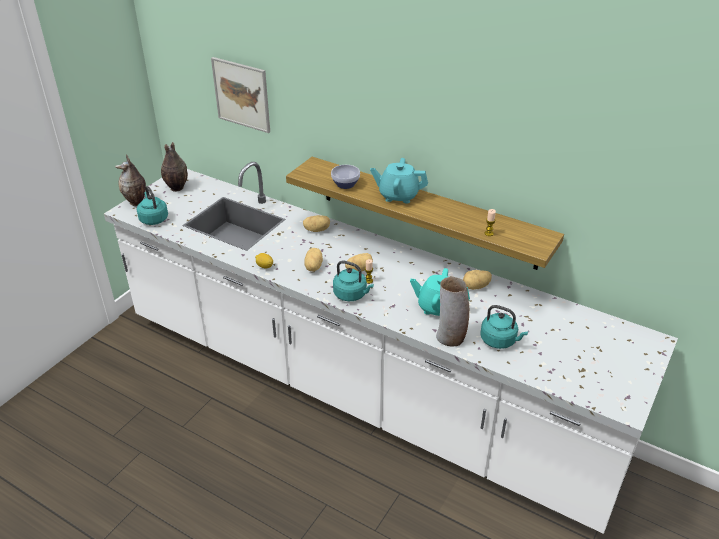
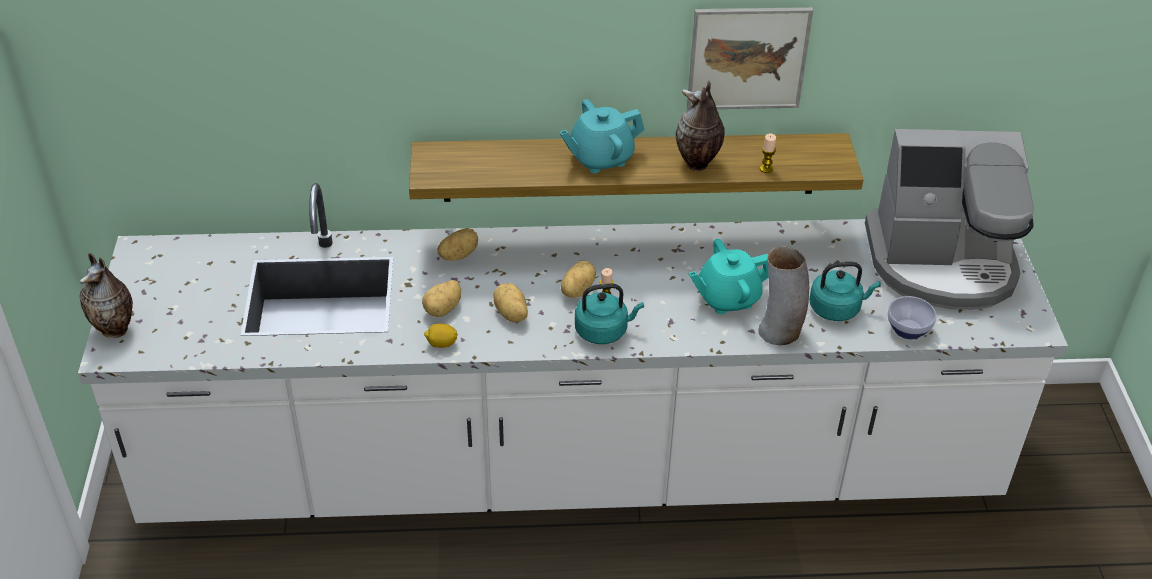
camera: 35 degrees left, 5 degrees up
turquoise kettle [137,186,168,225] -> none
vase [161,142,188,192] -> vase moved to [676,80,725,171]
picture [211,57,270,133] -> picture moved to [687,7,813,109]
bowl [331,165,360,189] -> bowl moved to [887,296,937,339]
potato [463,270,492,290] -> potato moved to [422,280,461,317]
none -> coffee machine [865,129,1034,310]

